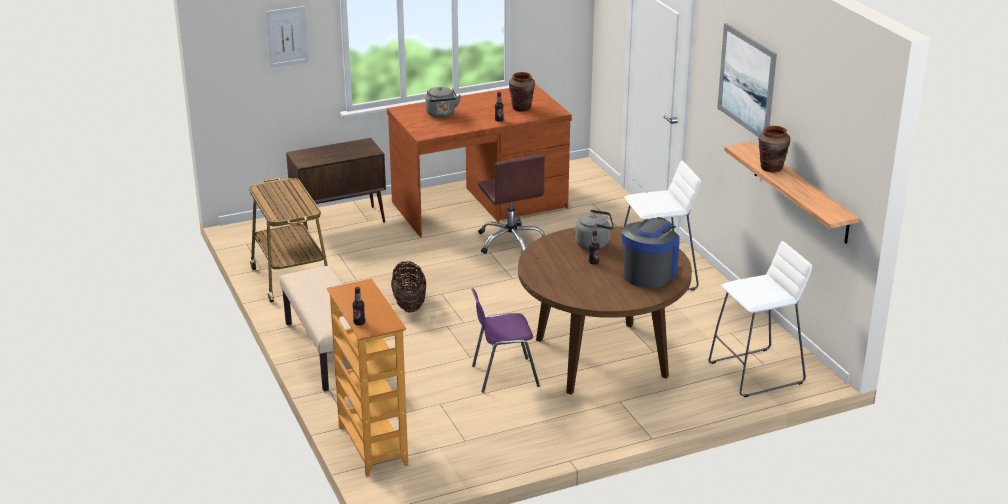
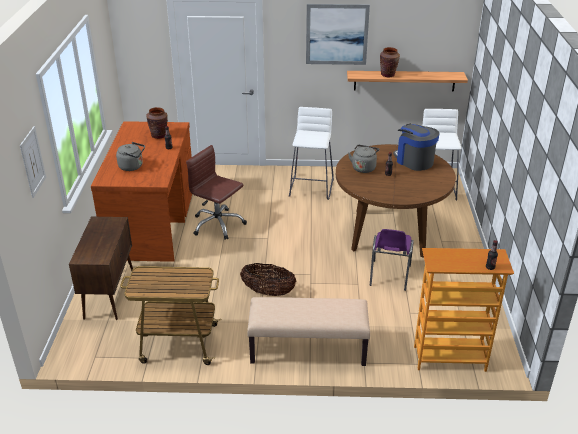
camera: 65 degrees left, 5 degrees up
brown office chair [478,154,545,254] -> brown office chair turned 150 degrees counterclockwise [186,145,247,240]

